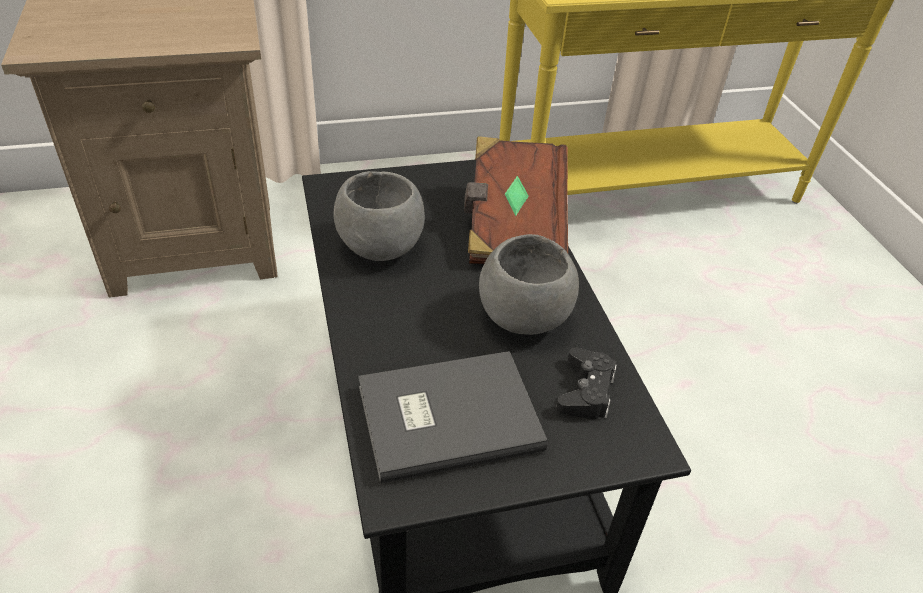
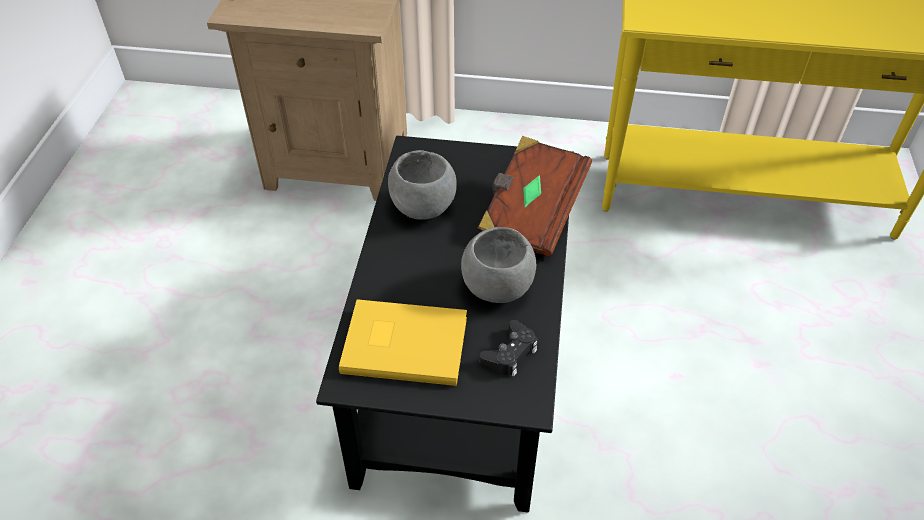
camera: 25 degrees right, 5 degrees up
grey book [358,351,547,484] -> yellow book [339,299,467,386]

